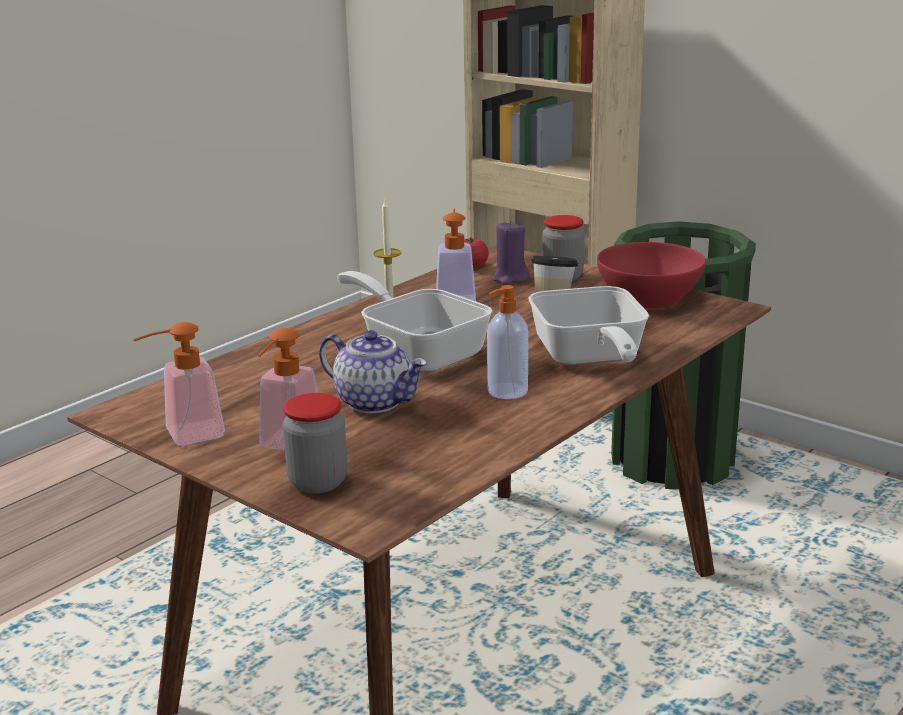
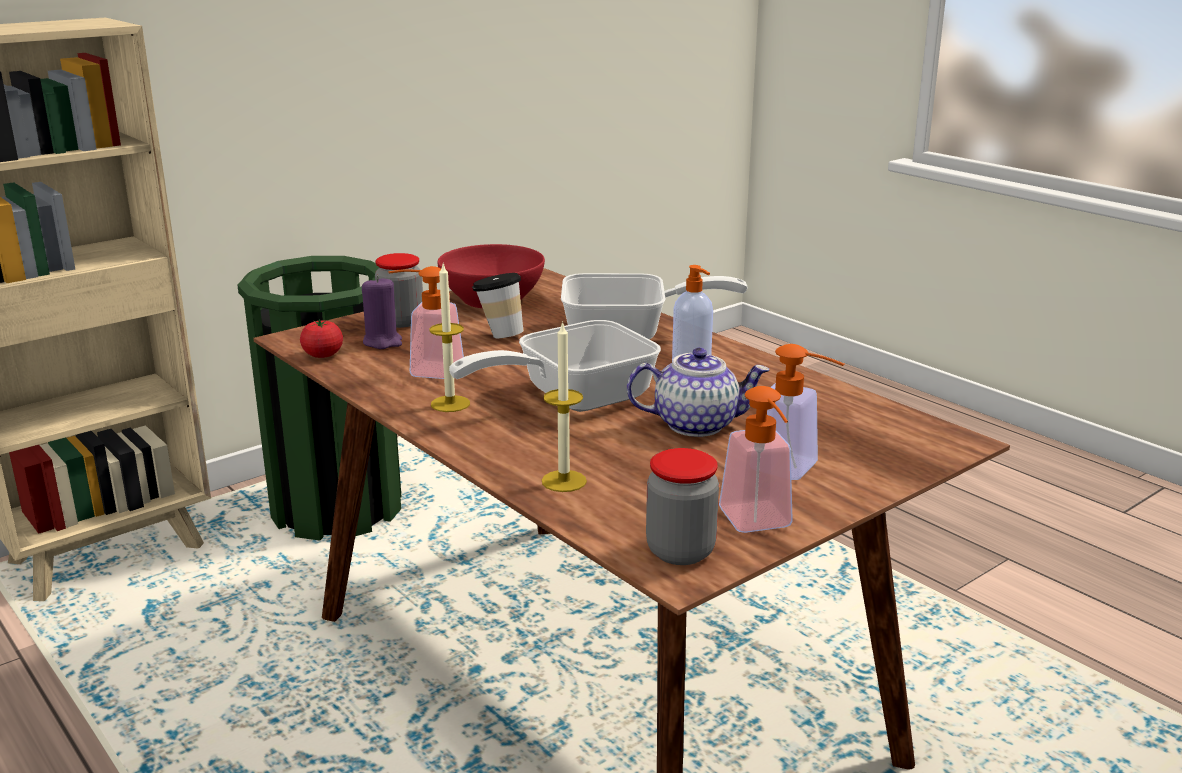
camera: 80 degrees left, 0 degrees up
jar [283,393,347,494] -> jar moved to [646,448,719,565]
teapot [319,330,427,413] -> teapot turned 45 degrees clockwise [627,348,769,437]
none -> candle [542,321,587,492]

